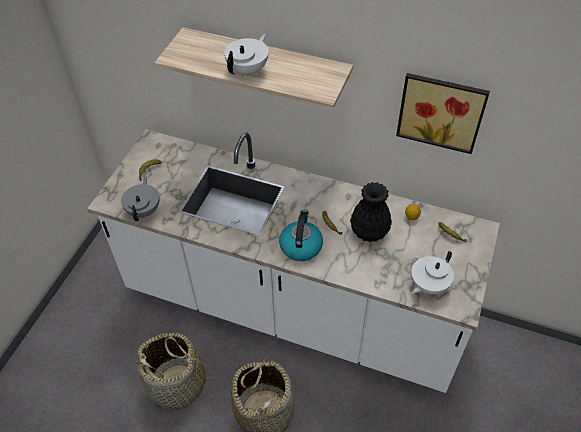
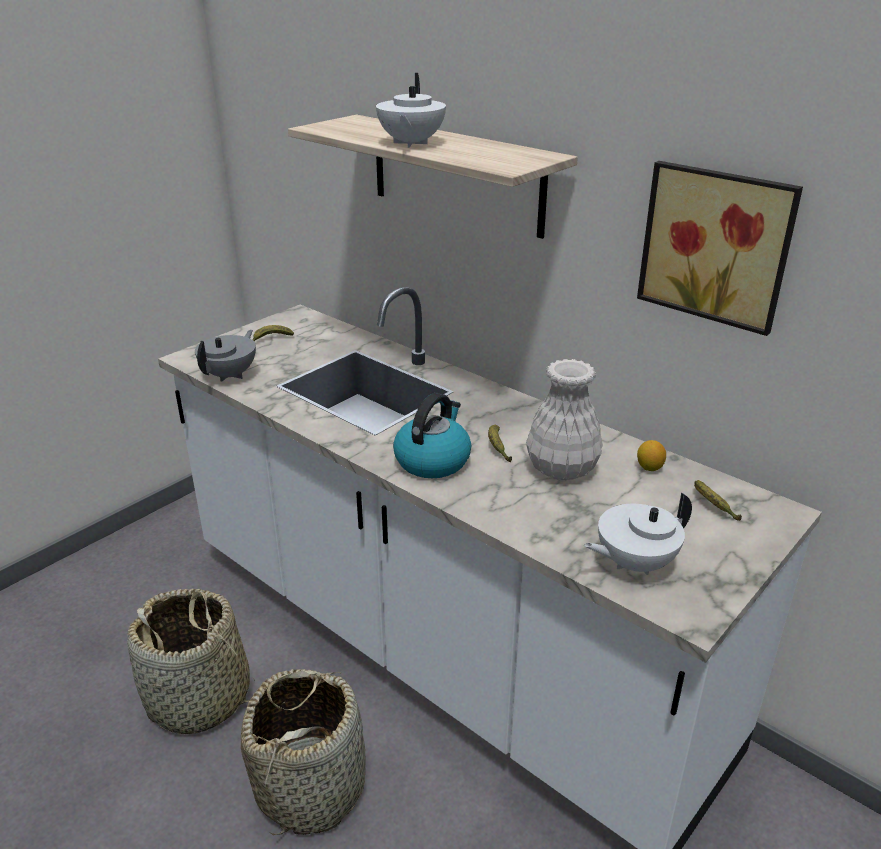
camera: 20 degrees right, 20 degrees down
white teapot [224,34,269,76] -> white teapot turned 135 degrees clockwise [376,73,446,148]
black vase [350,182,392,242] -> white vase [526,359,603,480]

